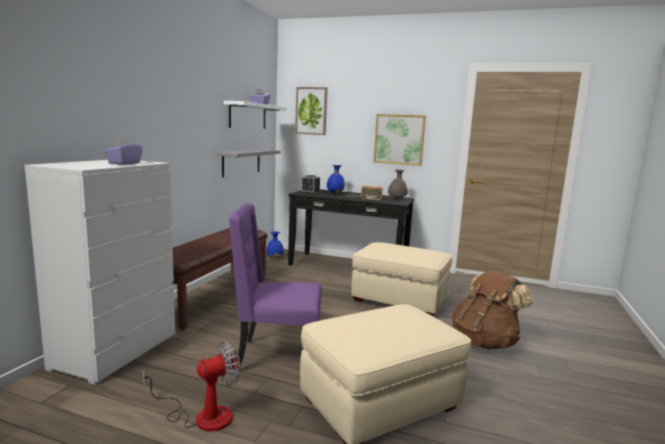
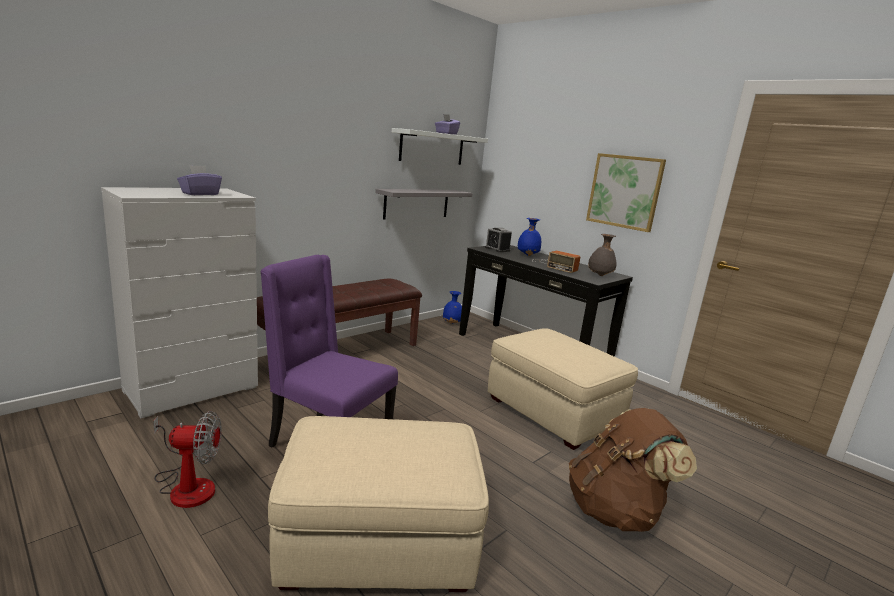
camera: 25 degrees right, 5 degrees up
picture [295,87,327,135] -> none

